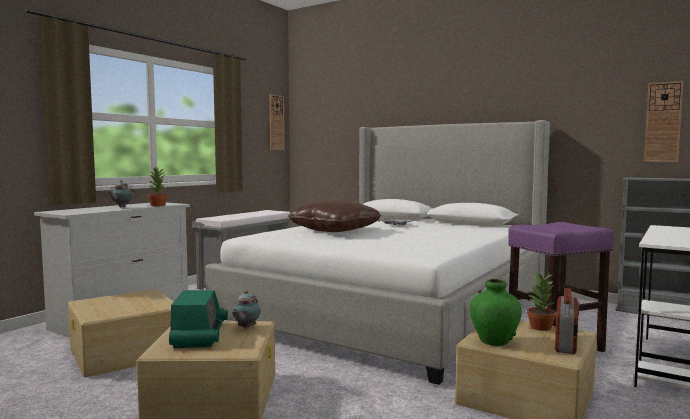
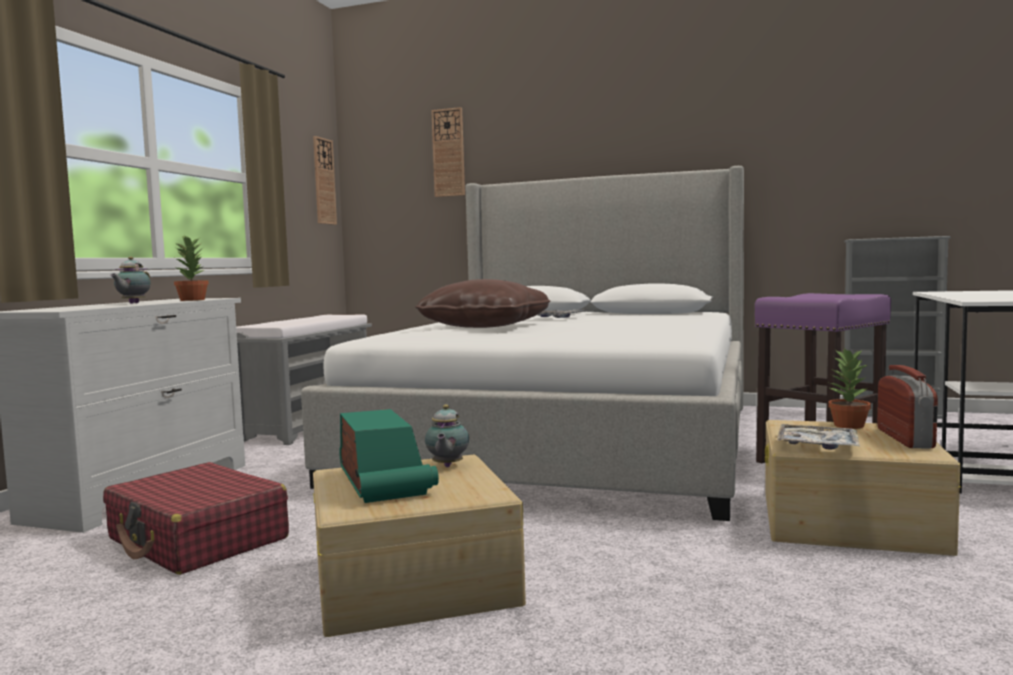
camera: 15 degrees left, 0 degrees up
beige storage box [68,289,174,377] -> red suitcase [103,462,289,575]
green vase [470,279,522,346] -> tray [777,424,860,450]
wall clock [644,81,683,162] -> wall clock moved to [431,107,465,197]

